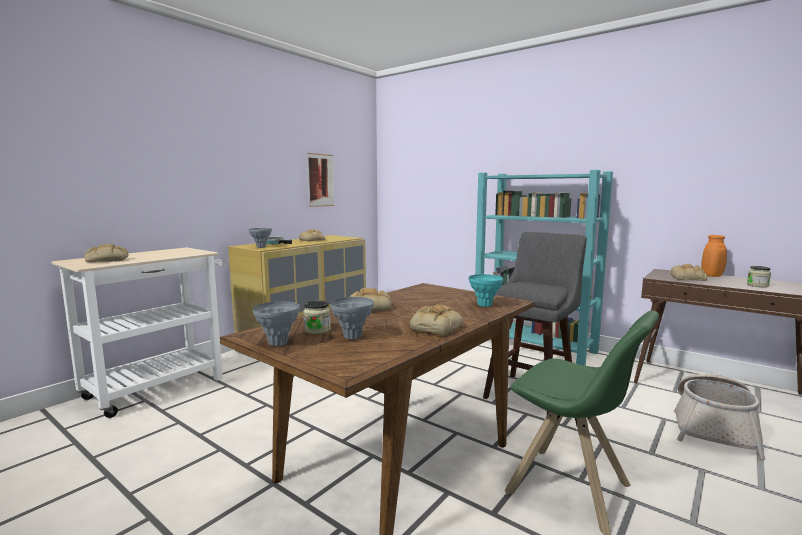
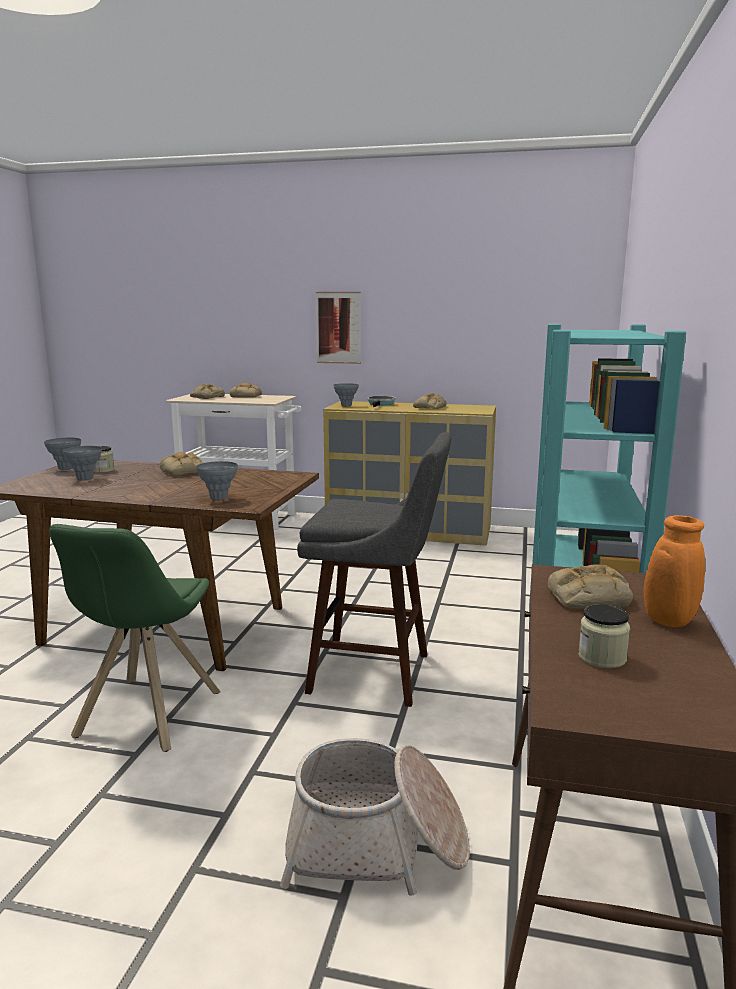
camera: 65 degrees right, 5 degrees up
picture [307,153,334,207] -> picture moved to [316,292,361,364]
bread [410,304,464,335] -> bread moved to [230,383,262,397]
turquoise vase [469,274,503,307] -> grey vase [196,461,238,501]

